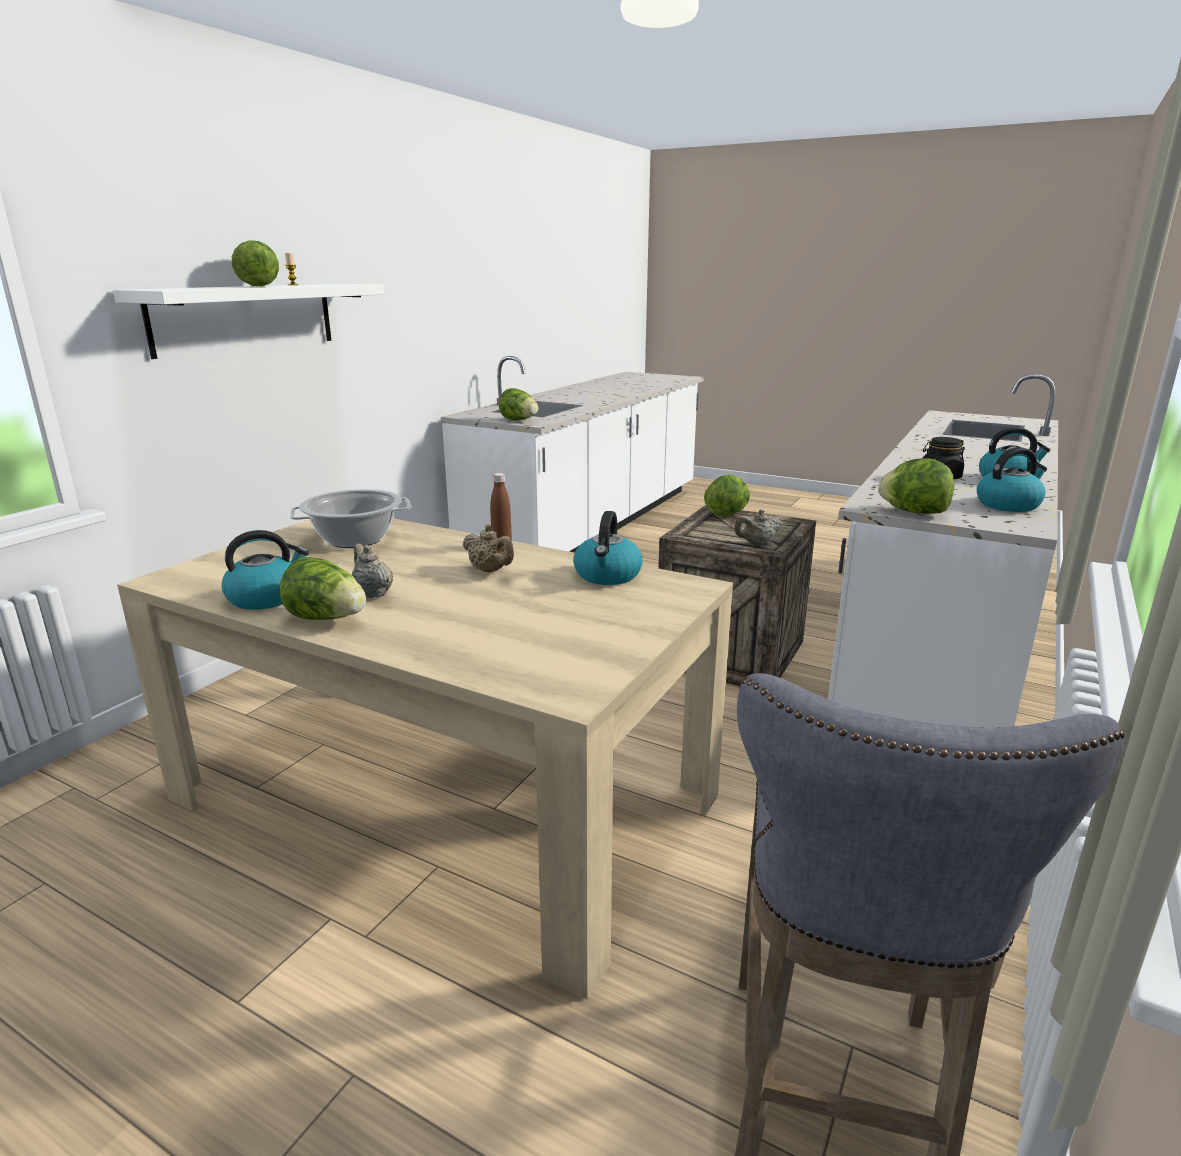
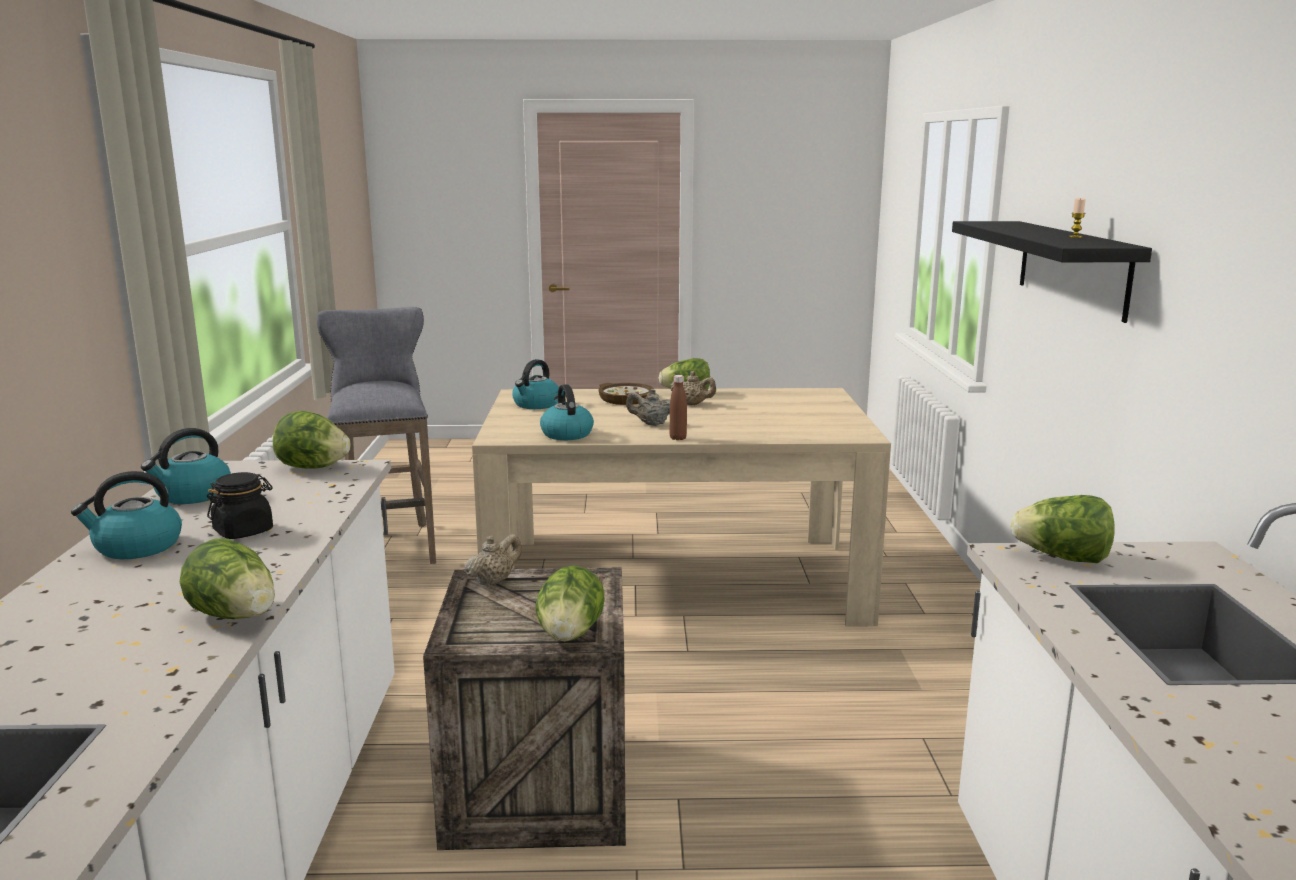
camera: 150 degrees right, 5 degrees down
white shelf [113,284,384,359] -> black shelf [952,221,1152,323]
kettle [222,530,309,610] -> kettle moved to [512,359,559,409]
lettuce [232,240,279,286] -> lettuce moved to [180,538,275,619]
cooking pot [290,489,411,548] -> none
none -> bowl [598,383,654,405]

